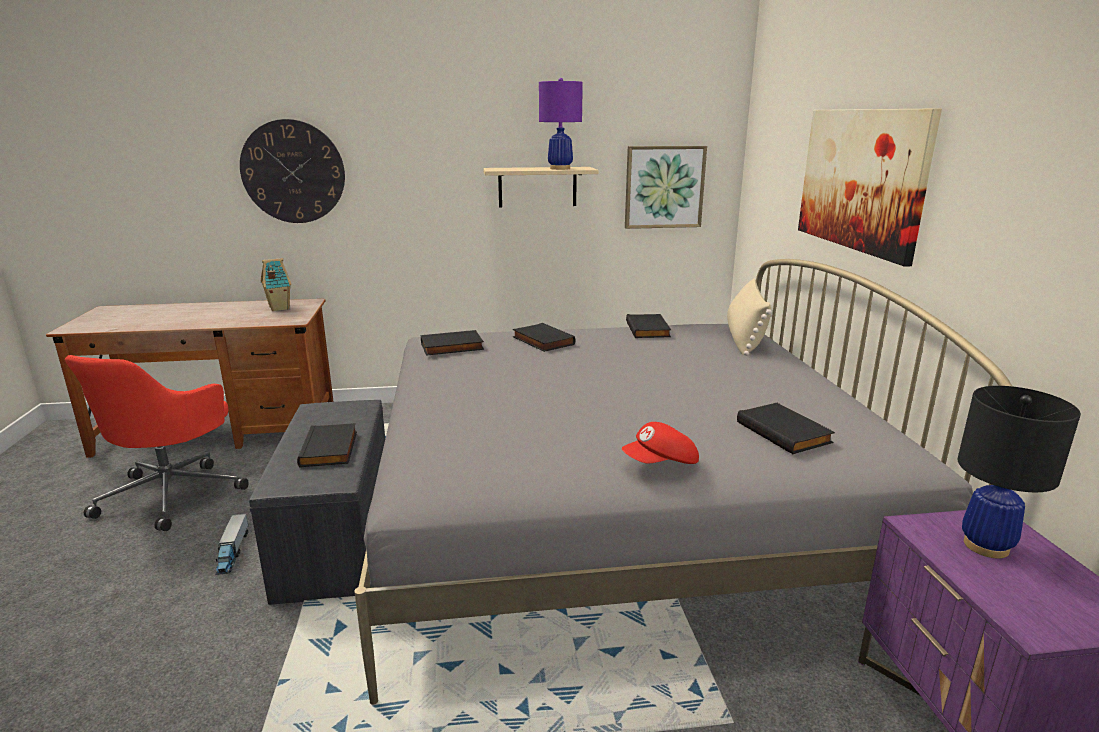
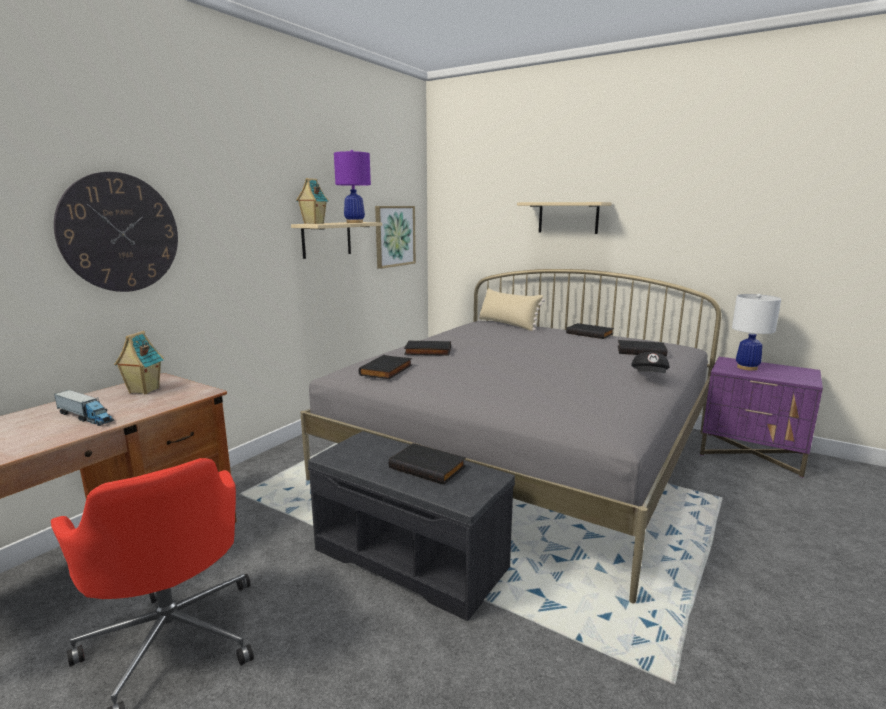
camera: 50 degrees left, 5 degrees down
toy truck [215,513,249,575] -> toy truck moved to [54,390,114,426]
red cap [622,422,699,464] -> black cap [631,352,670,373]
black book [626,314,671,338] -> black book moved to [566,323,614,339]
picture [798,108,942,267] -> beige shelf [517,202,612,234]
black table lamp [957,386,1081,558] -> white table lamp [732,294,781,371]
none -> toy house [296,178,329,224]

